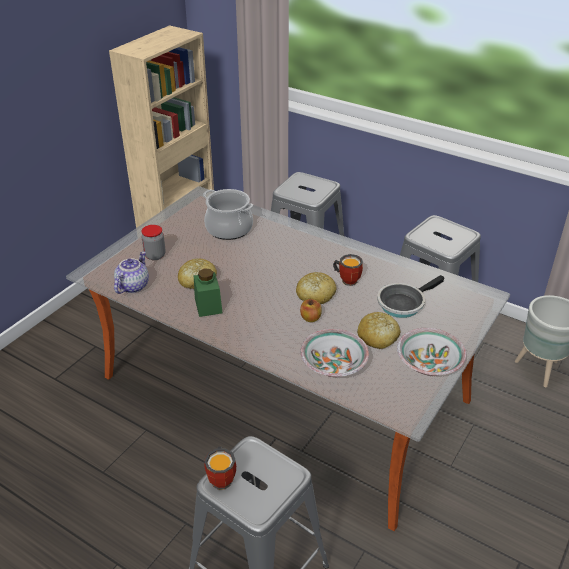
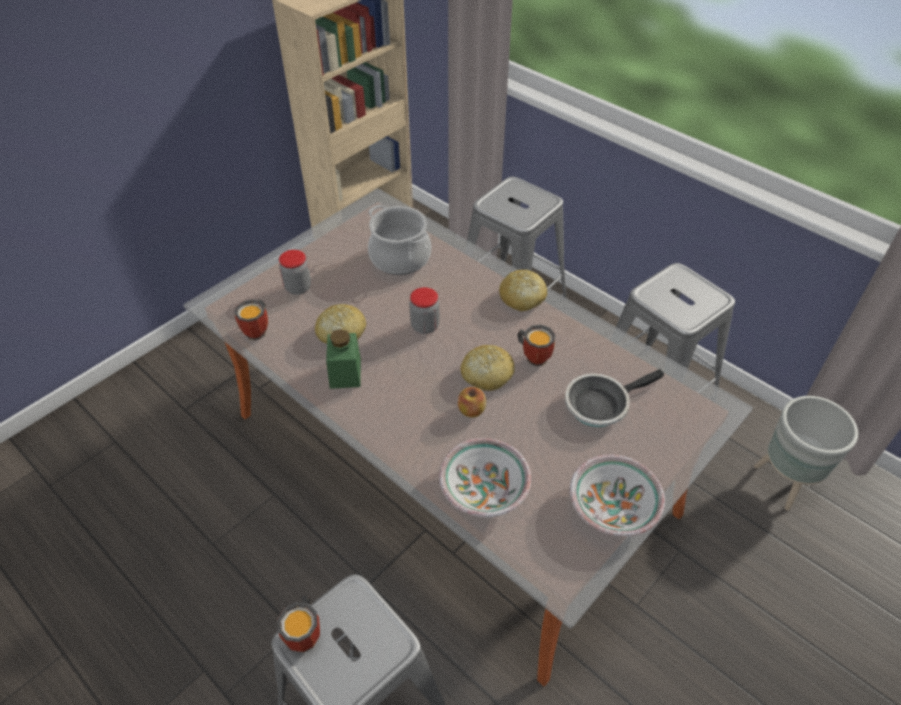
camera: 10 degrees right, 10 degrees up
teapot [114,252,149,294] -> mug [234,299,268,340]
bread [357,312,401,349] -> bread moved to [499,270,547,311]
none -> jar [409,287,439,334]

